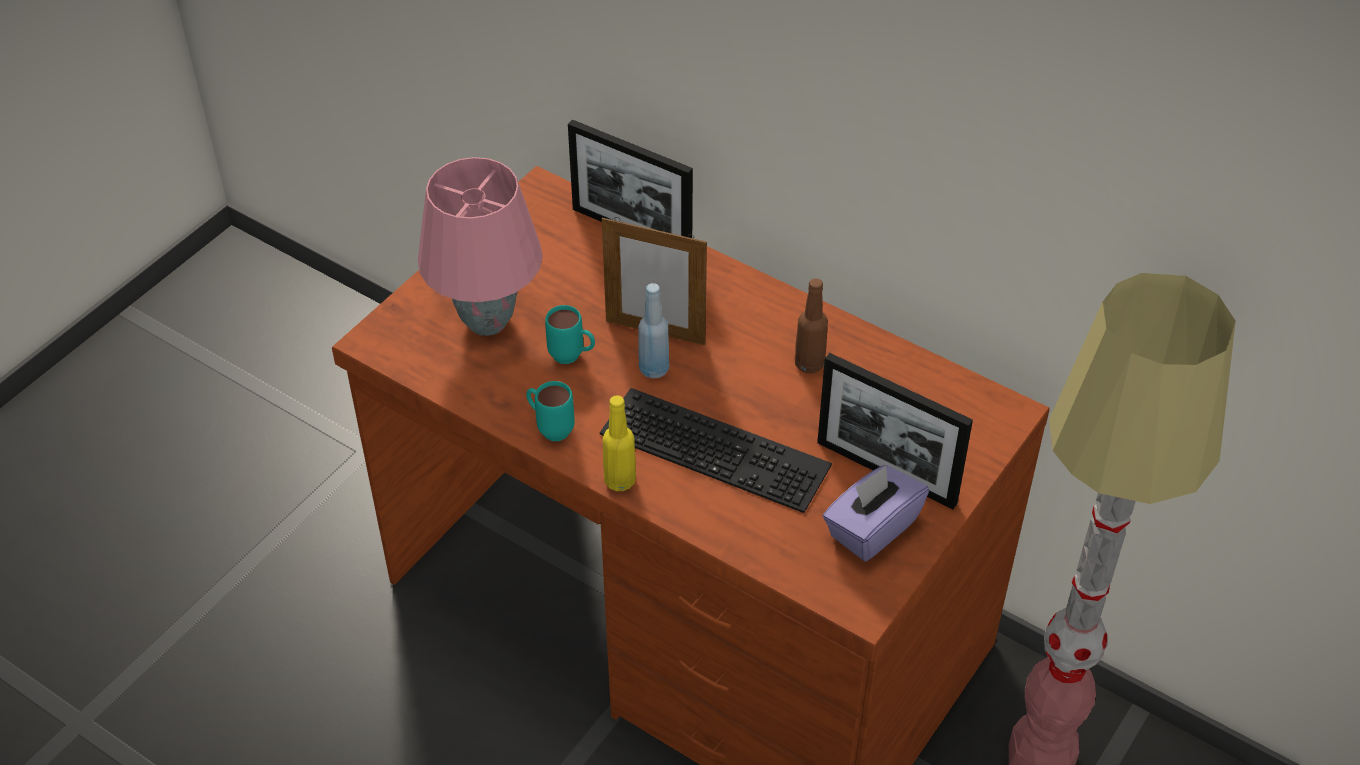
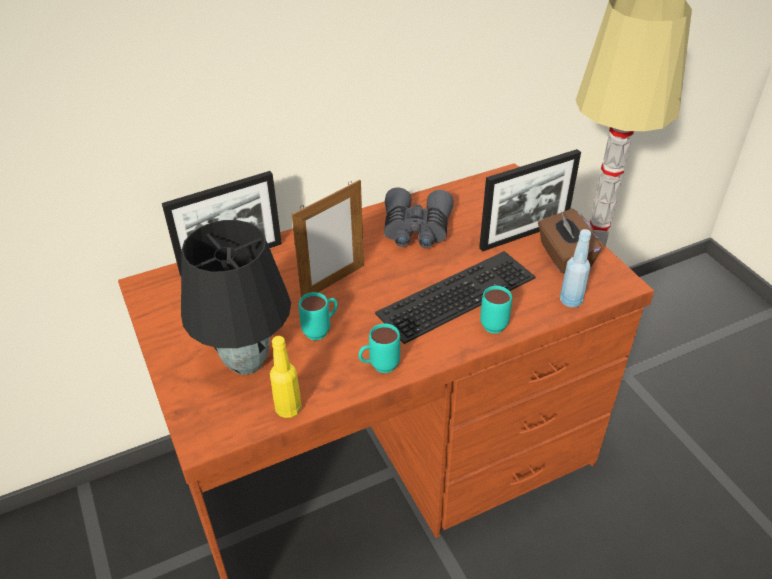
camera: 60 degrees left, 5 degrees down
pink table lamp [418,157,543,336] -> black table lamp [181,220,291,375]
yellow bottle [603,395,636,491] -> yellow bottle moved to [270,336,302,418]
blue bottle [638,283,669,379] -> blue bottle moved to [560,229,591,308]
brown bottle [795,278,828,373] -> grey binoculars [384,187,454,248]
purple tissue box [823,465,929,562] -> brown tissue box [538,209,602,274]
none -> turquoise mug [480,285,512,334]

